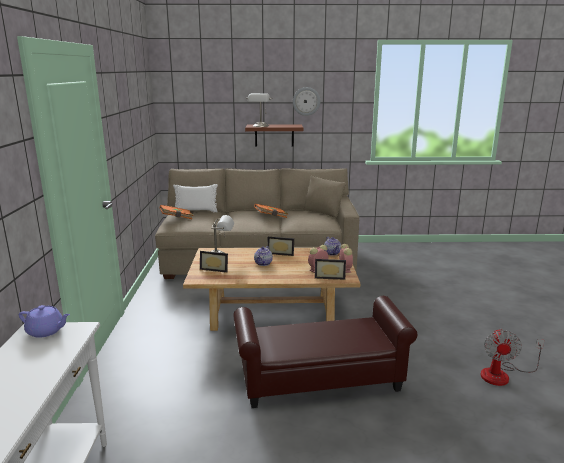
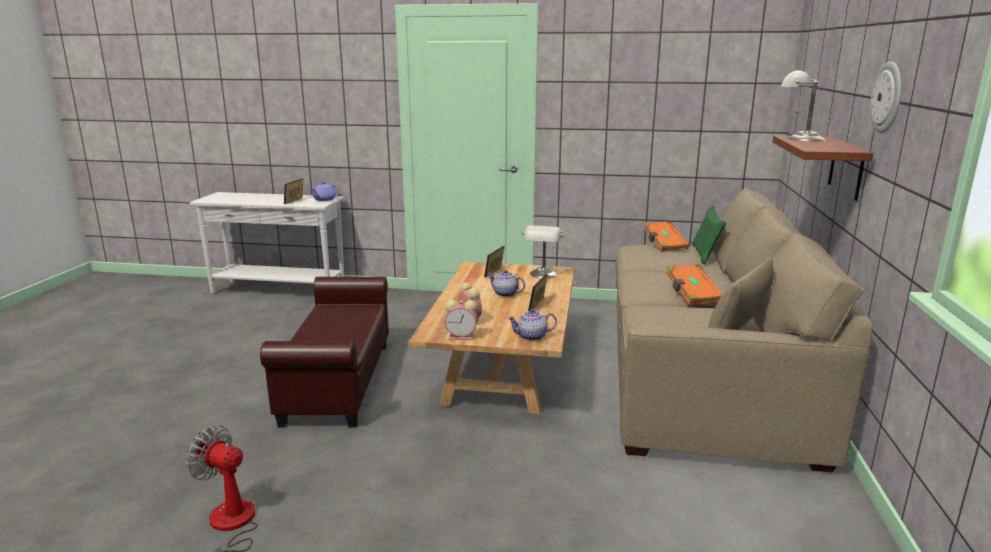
camera: 100 degrees right, 0 degrees up
white pillow [173,184,218,213] -> green pillow [691,206,726,264]
picture frame [315,259,346,280] -> picture frame moved to [284,179,303,204]

